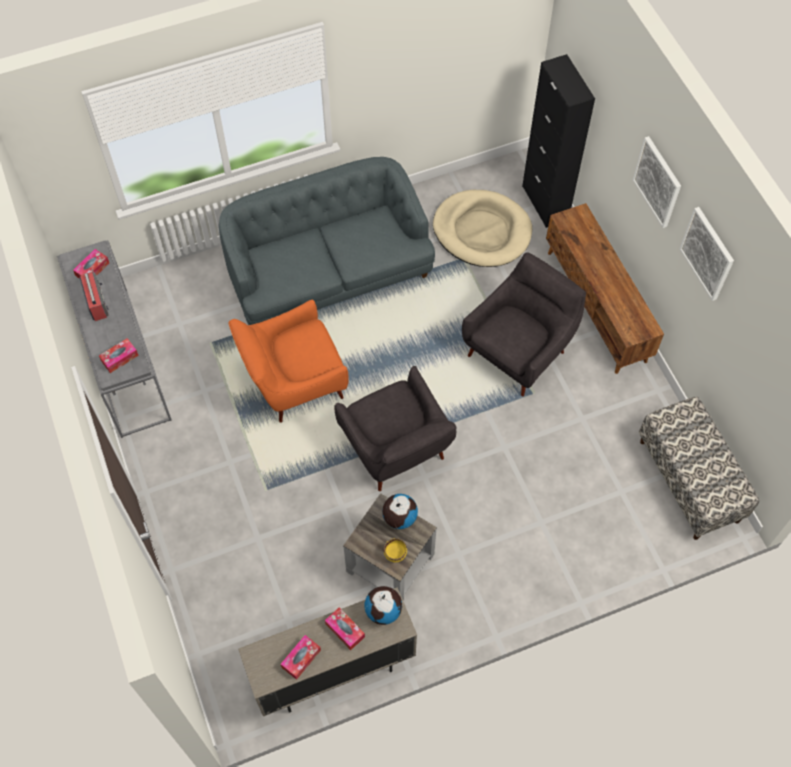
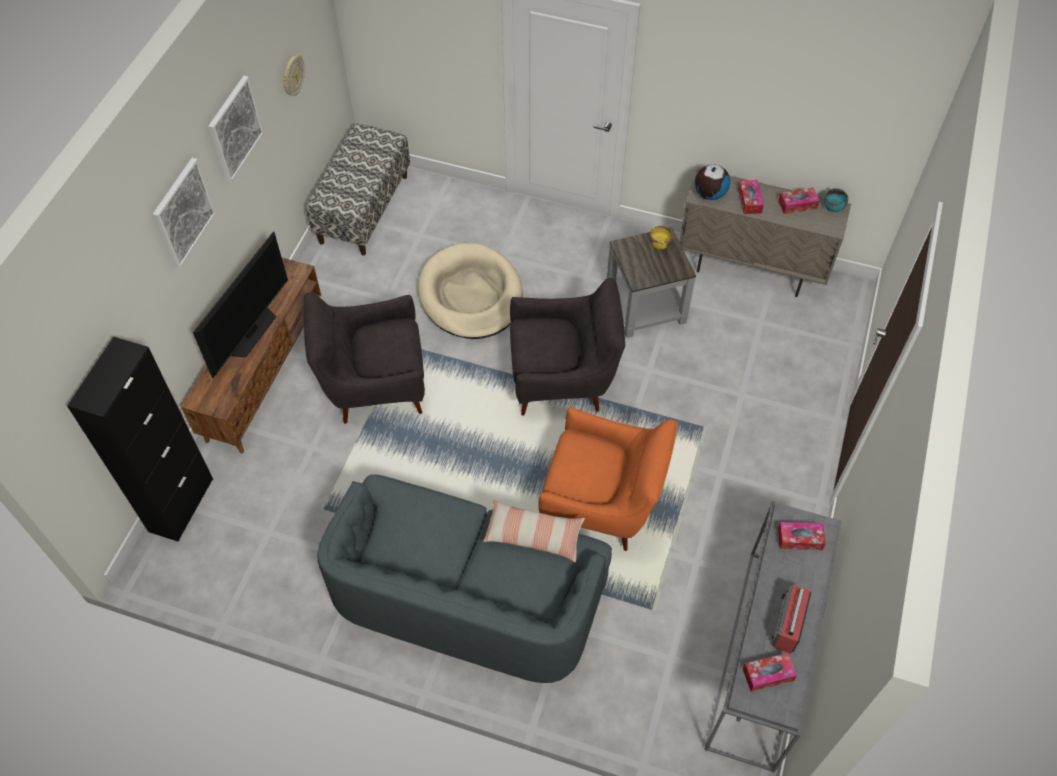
camera: 140 degrees left, 5 degrees down
grey armchair [335,366,456,491] -> grey armchair turned 75 degrees clockwise [510,278,625,416]
globe [382,494,418,529] -> none
beige dog bed [433,190,532,267] -> beige dog bed moved to [418,243,523,339]
none -> television [193,232,288,378]
none -> wall clock [283,54,305,96]
none -> pillow [483,499,585,562]
none -> turquoise bowl [824,188,848,212]

